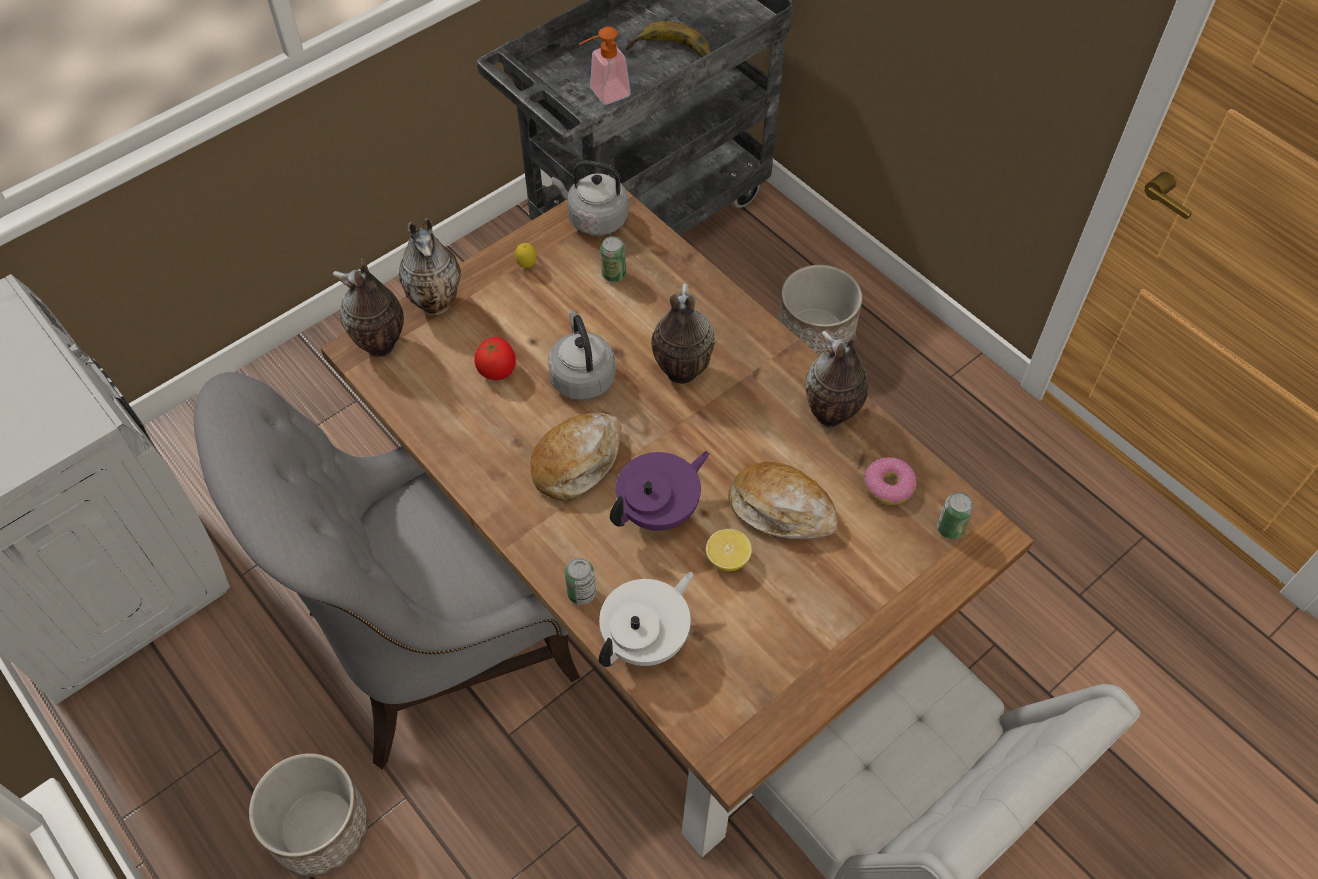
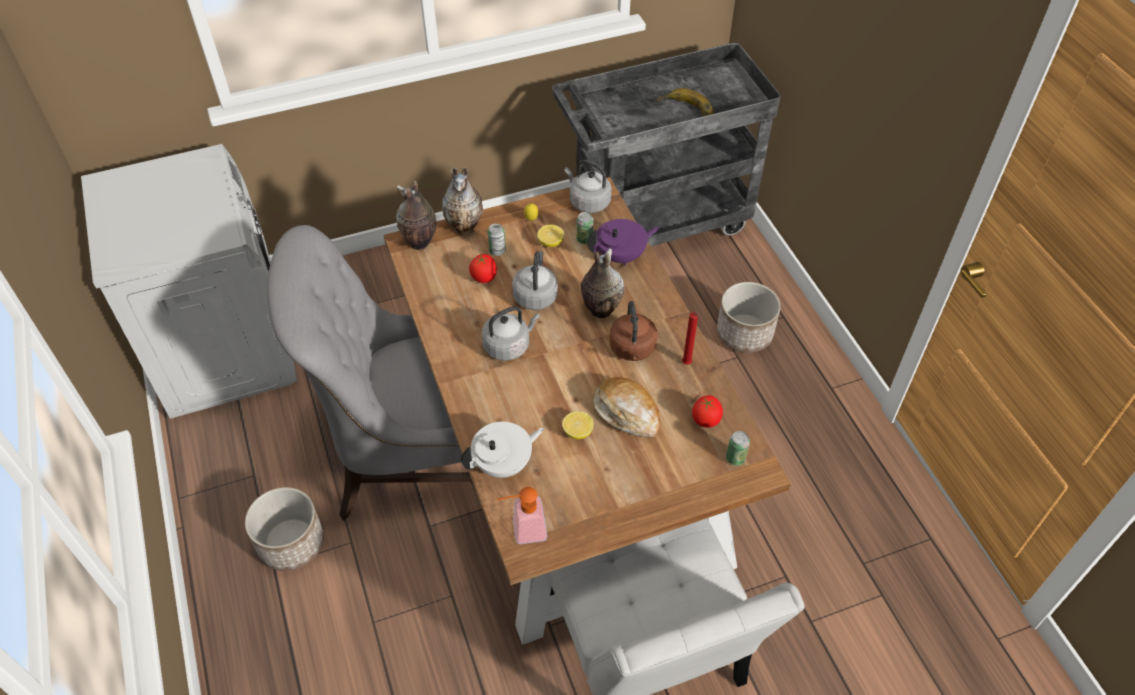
camera: 20 degrees right, 5 degrees down
bread [530,412,621,501] -> grey kettle [482,306,540,361]
can [565,558,596,605] -> can moved to [488,224,506,256]
soap dispenser [579,27,631,105] -> soap dispenser moved to [497,487,547,544]
purple teapot [610,451,710,531] -> purple teapot moved to [587,219,660,266]
vase [806,331,869,428] -> red candle [682,312,698,365]
donut [864,457,917,505] -> tomato [692,395,723,428]
none -> lemon [537,225,564,247]
none -> brown kettle [610,301,657,361]

